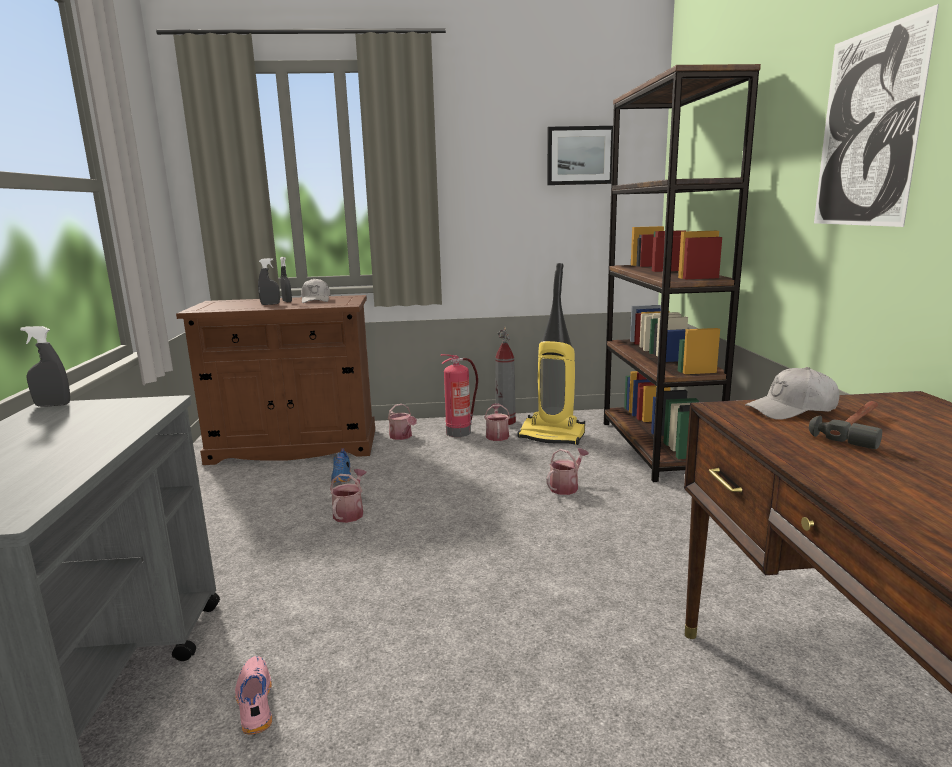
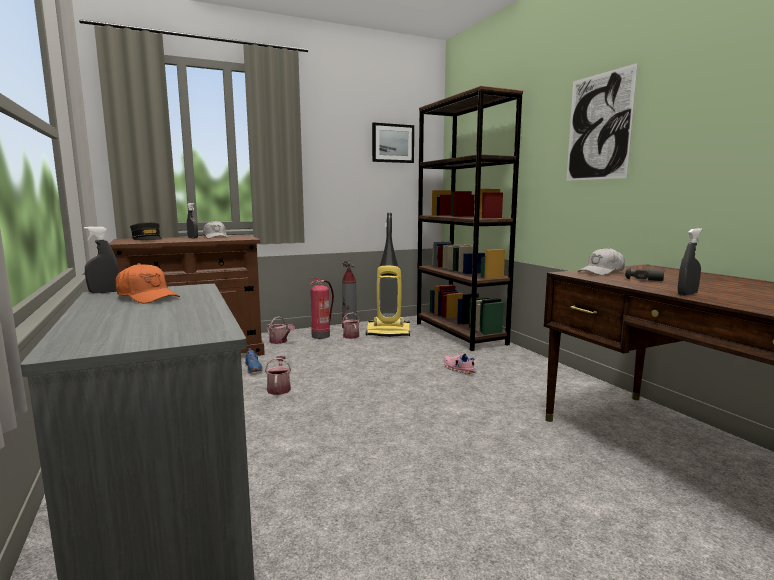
camera: 20 degrees left, 5 degrees down
pink shoe [235,656,272,734] -> pink shoe moved to [444,353,476,374]
grey spray bottle [258,258,280,305] -> grey spray bottle moved to [678,228,703,296]
watering can [546,448,589,495] -> none
none -> orange cap [115,263,180,304]
none -> grey cap [130,222,162,240]

